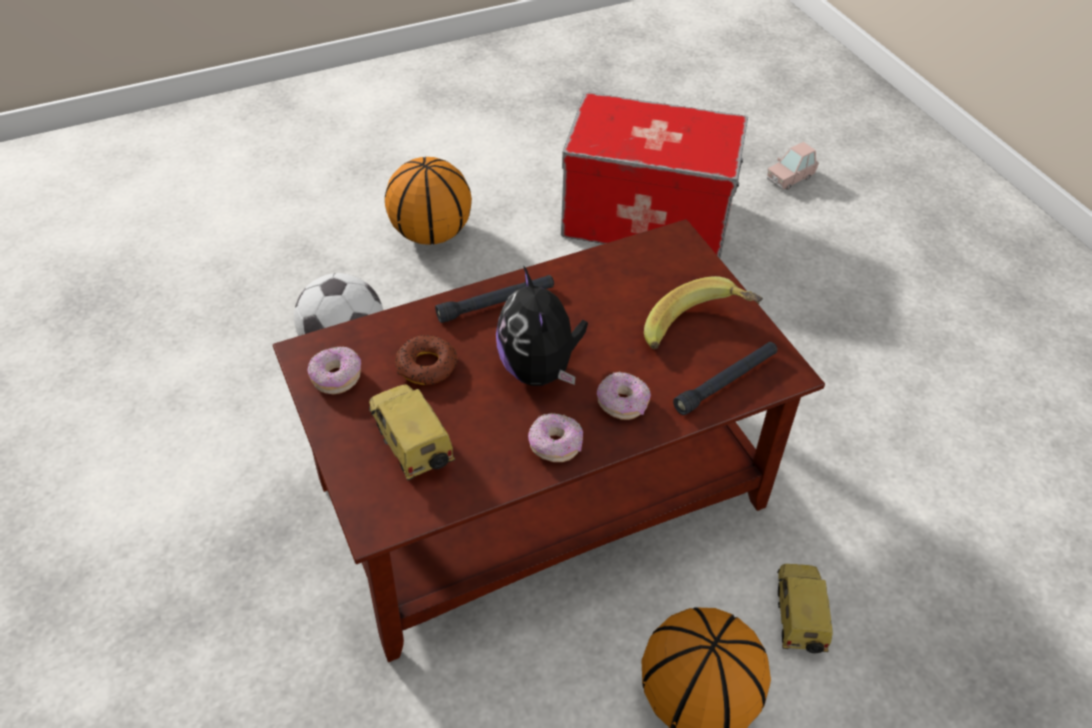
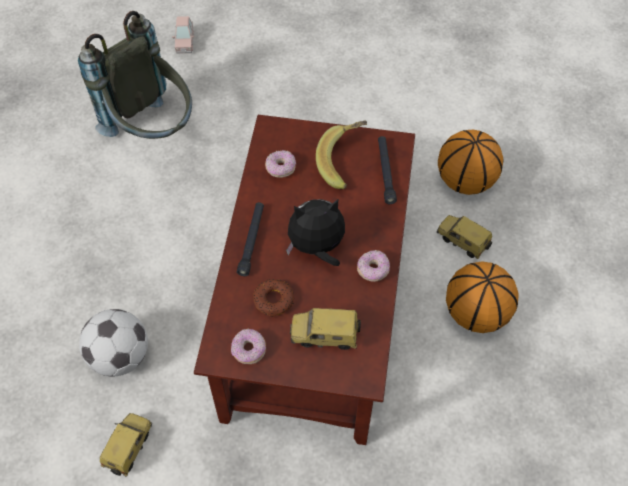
camera: 55 degrees left, 10 degrees up
basketball [385,157,472,245] -> basketball moved to [438,130,504,195]
plush toy [496,267,588,386] -> plush toy turned 150 degrees clockwise [286,199,345,266]
storage box [561,92,748,258] -> grey backpack [78,11,192,139]
donut [597,371,651,420] -> donut moved to [265,150,296,178]
none -> toy car [100,413,152,477]

